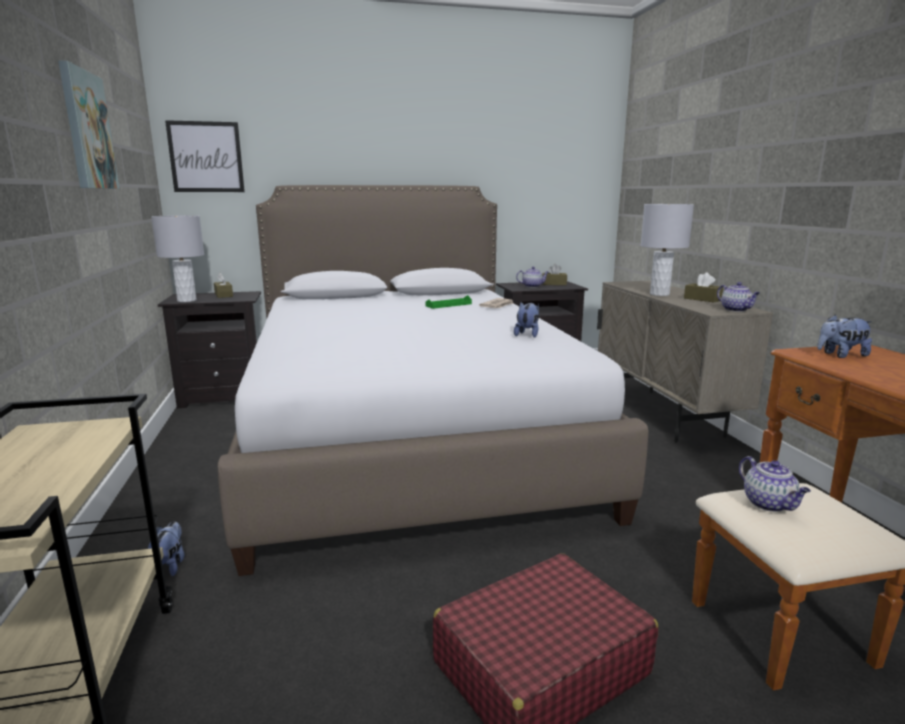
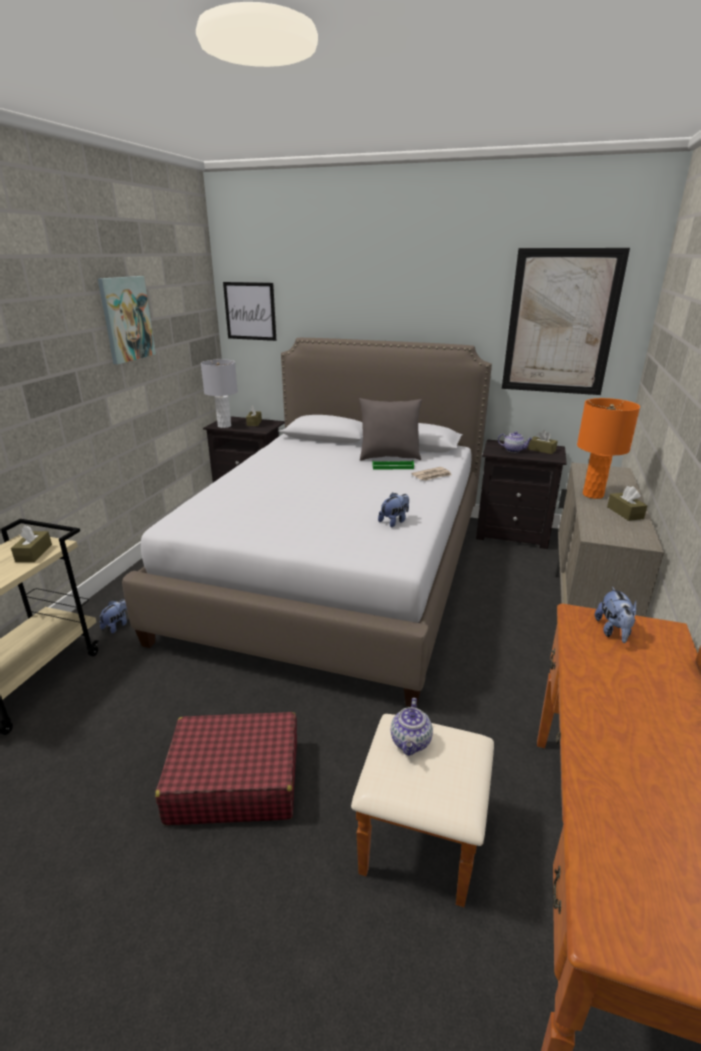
camera: 30 degrees right, 10 degrees up
grey table lamp [641,204,694,296] -> orange table lamp [577,398,640,499]
teapot [717,282,760,312] -> none
plush toy [817,315,872,358] -> plush toy turned 105 degrees counterclockwise [595,587,637,643]
none -> brown tissue box [11,526,52,562]
none -> grey pillow [359,398,422,461]
none -> picture [502,248,630,395]

